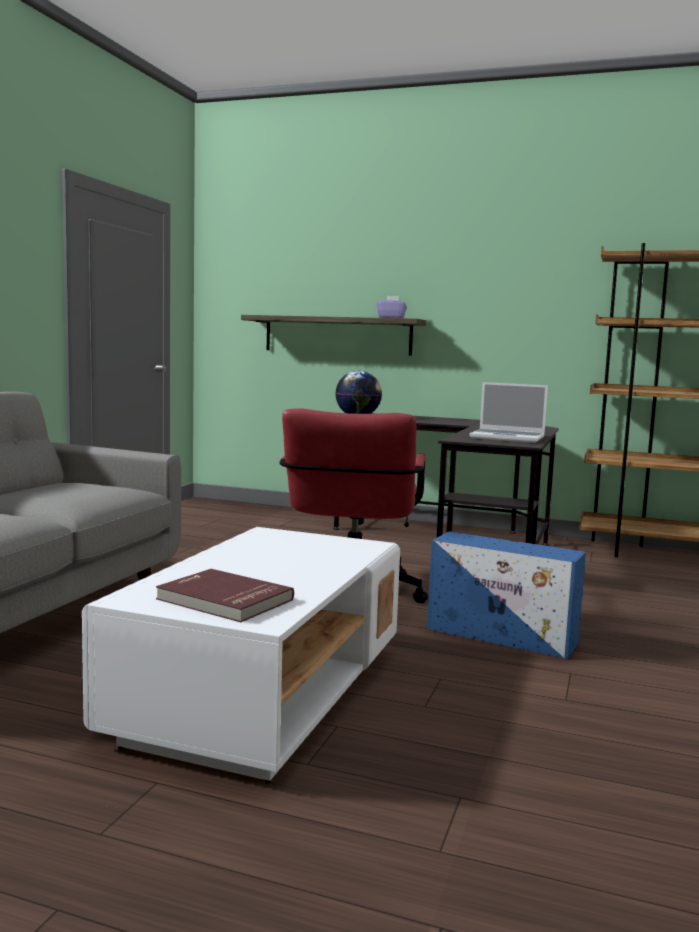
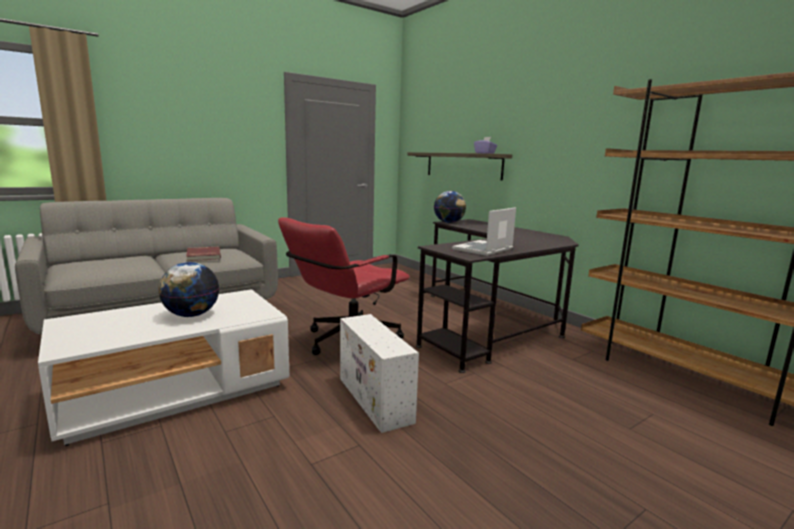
camera: 35 degrees right, 5 degrees up
red book [156,569,294,622] -> red book moved to [186,247,221,261]
blue storage box [427,531,586,659] -> white storage box [340,314,419,433]
laptop [469,382,548,443] -> laptop turned 75 degrees clockwise [452,207,516,256]
none -> globe [158,262,219,317]

